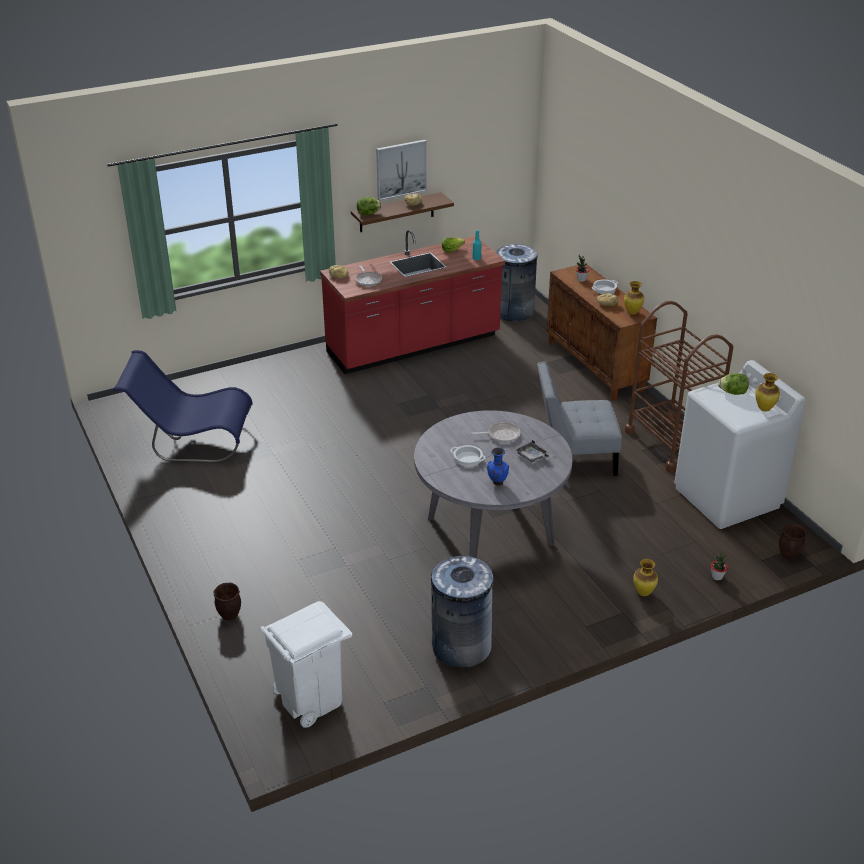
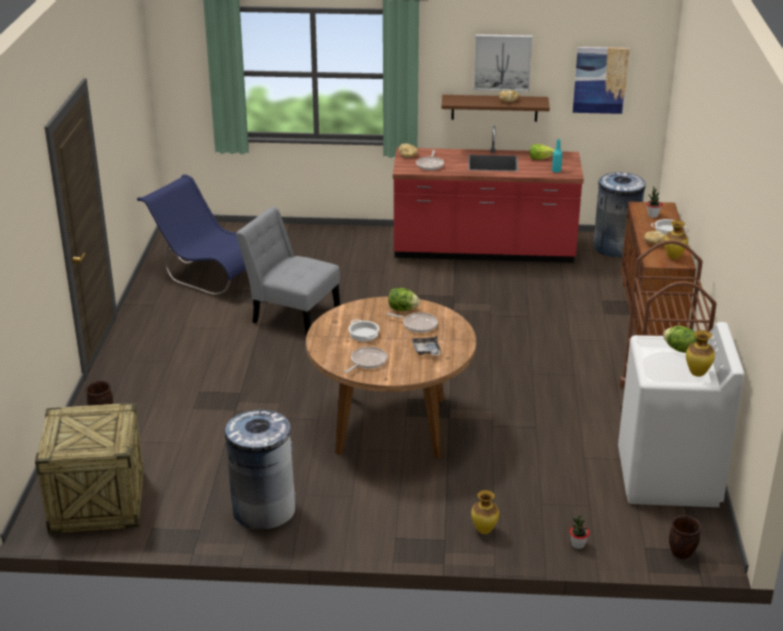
camera: 30 degrees right, 5 degrees down
white trash can [260,601,352,728] -> crate [35,403,144,534]
lettuce [357,197,381,215] -> lettuce moved to [388,288,420,311]
grey dining table [414,410,572,558] -> brown dining table [306,296,476,459]
blue vase [487,447,509,486] -> frying pan [345,347,387,373]
grey chair [537,361,622,476] -> grey chair moved to [236,207,340,336]
none -> picture [573,47,630,114]

